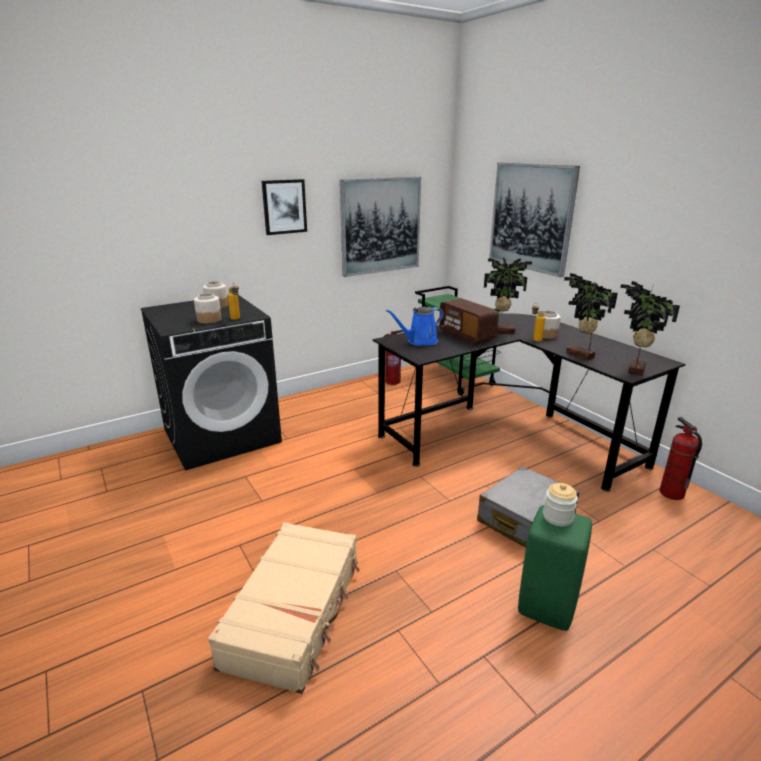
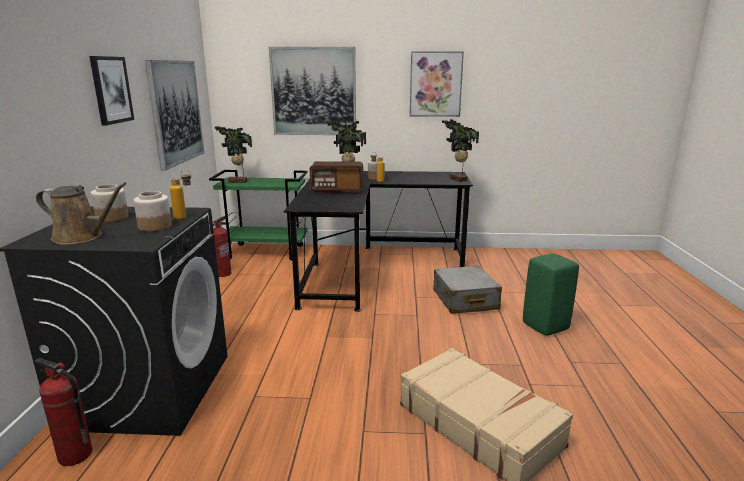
camera: 55 degrees left, 5 degrees down
blue watering can [386,307,444,346] -> none
jar [543,483,578,526] -> none
potted plant [564,273,618,360] -> potted plant moved to [215,127,252,183]
fire extinguisher [660,417,702,500] -> fire extinguisher moved to [35,358,93,466]
none -> brown watering can [36,183,126,245]
none -> picture [410,51,464,117]

